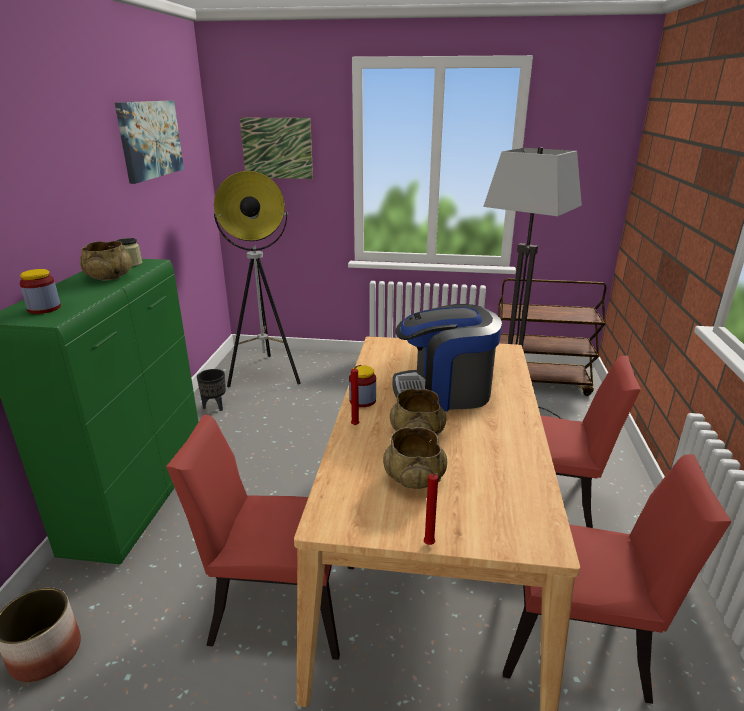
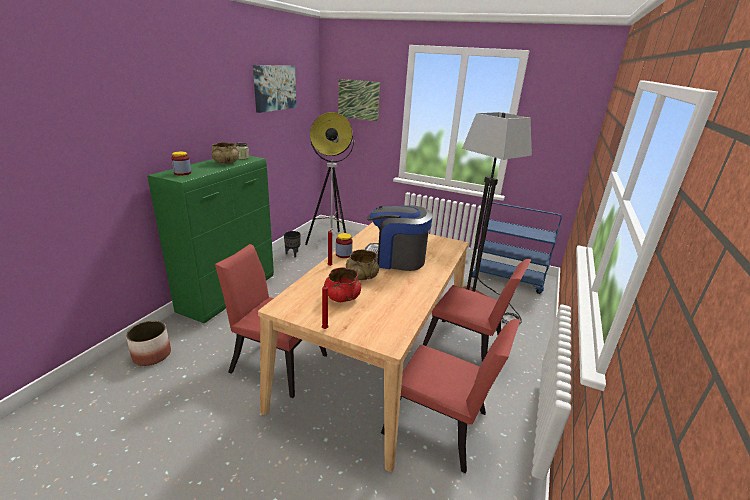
camera: 15 degrees right, 0 degrees up
beige bowl [383,427,447,489] -> red bowl [324,268,361,302]
brown cart [498,278,606,396] -> blue cart [472,202,562,294]

